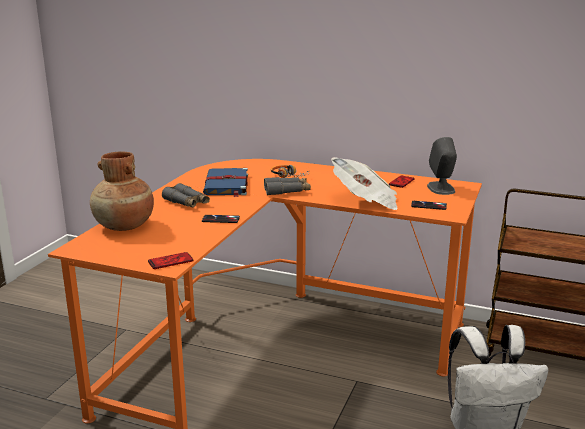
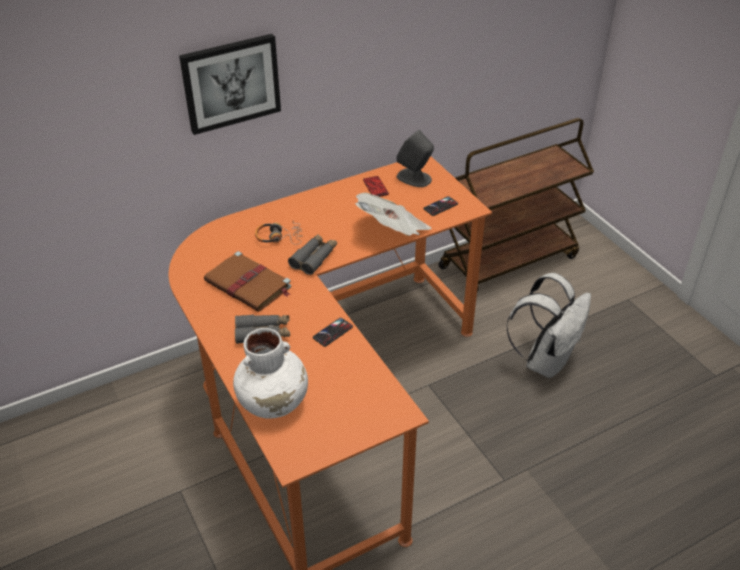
camera: 50 degrees left, 20 degrees up
brown vase [90,152,154,231] -> white vase [233,328,308,419]
phone [148,252,193,269] -> none
blue book [203,168,248,197] -> brown book [204,251,291,312]
none -> picture [179,34,281,135]

